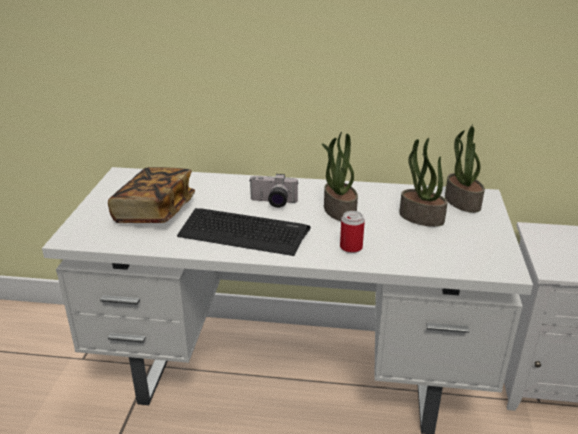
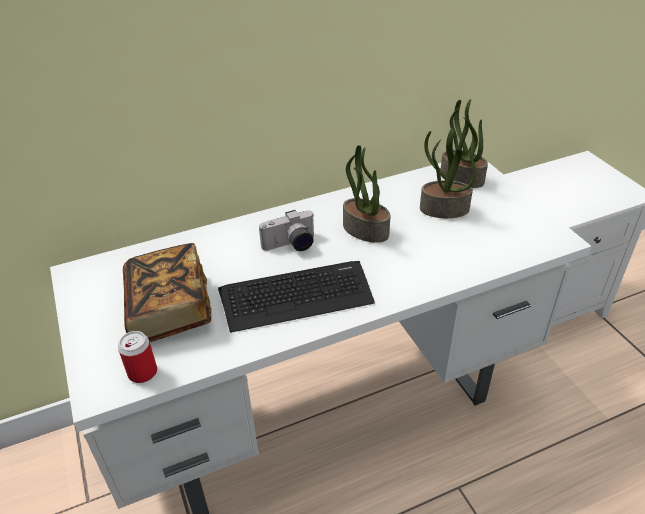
camera: 30 degrees left, 10 degrees up
can [340,211,365,253] -> can moved to [118,331,157,383]

